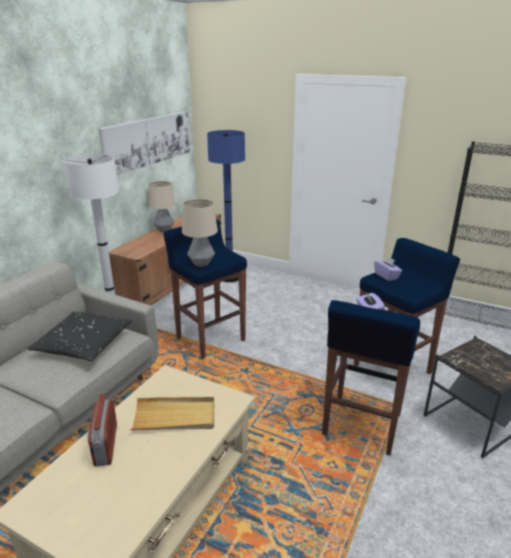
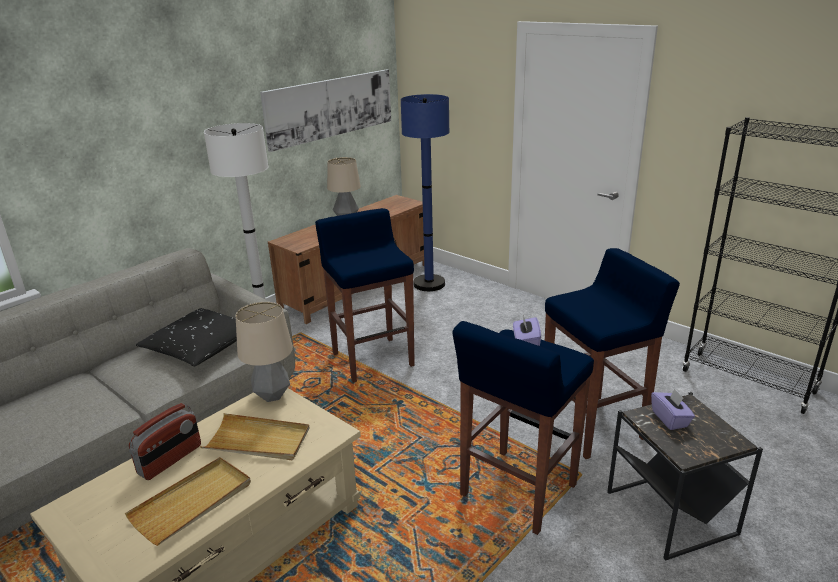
camera: 15 degrees right, 0 degrees up
radio [87,394,117,466] -> radio turned 150 degrees counterclockwise [129,403,201,480]
table lamp [182,199,218,267] -> table lamp moved to [236,302,293,402]
purple tissue box [374,256,402,281] -> purple tissue box moved to [651,388,695,430]
none -> beige tray [125,457,251,546]

